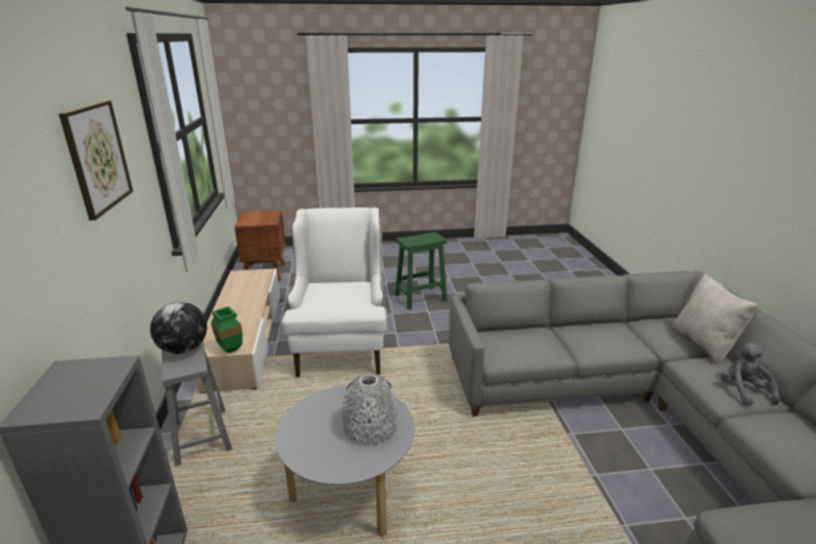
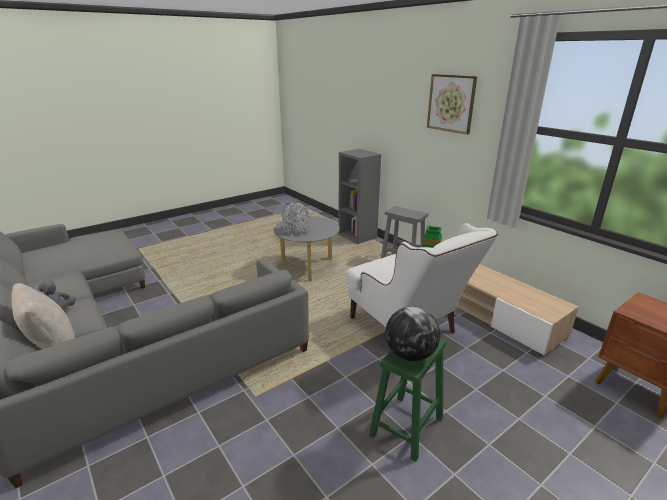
camera: 150 degrees right, 0 degrees up
globe [150,302,207,354] -> globe moved to [385,306,440,362]

